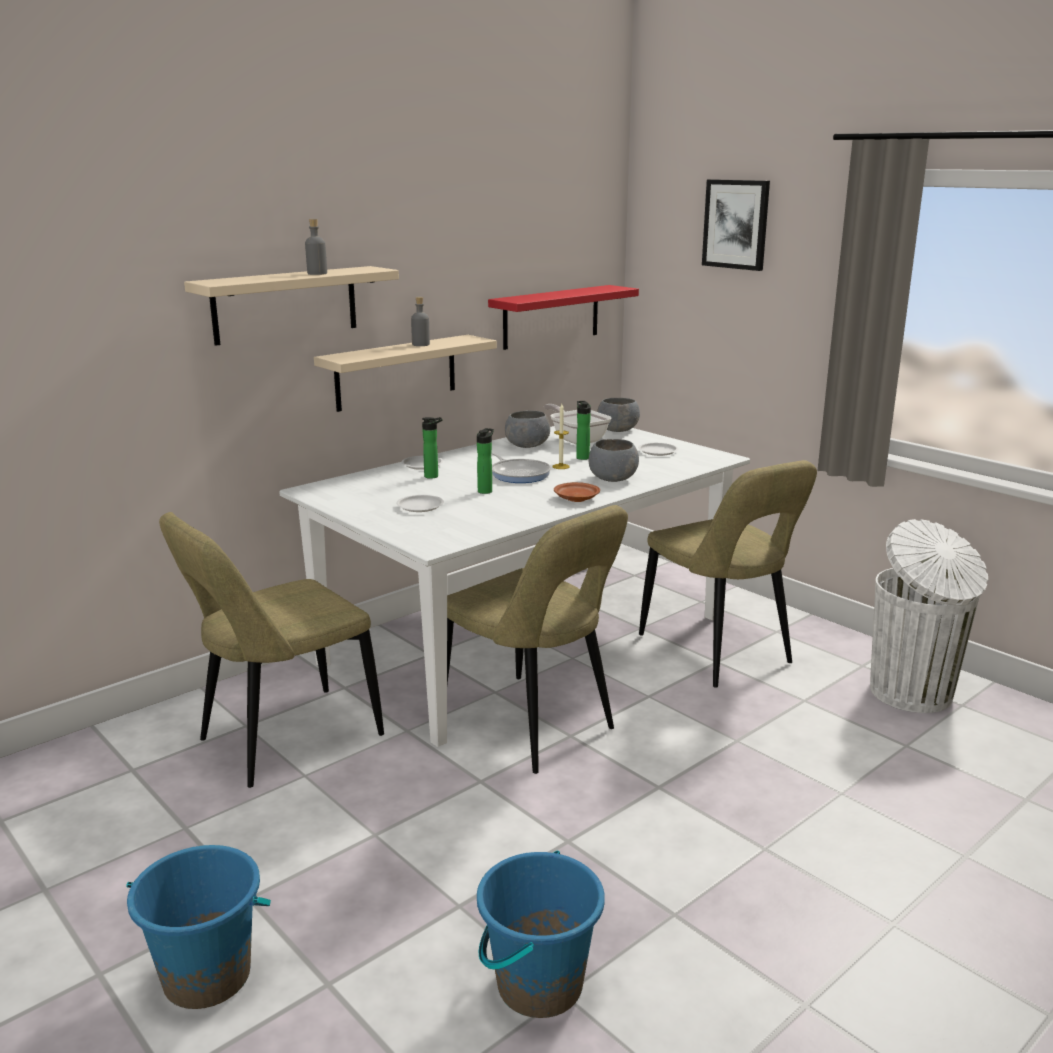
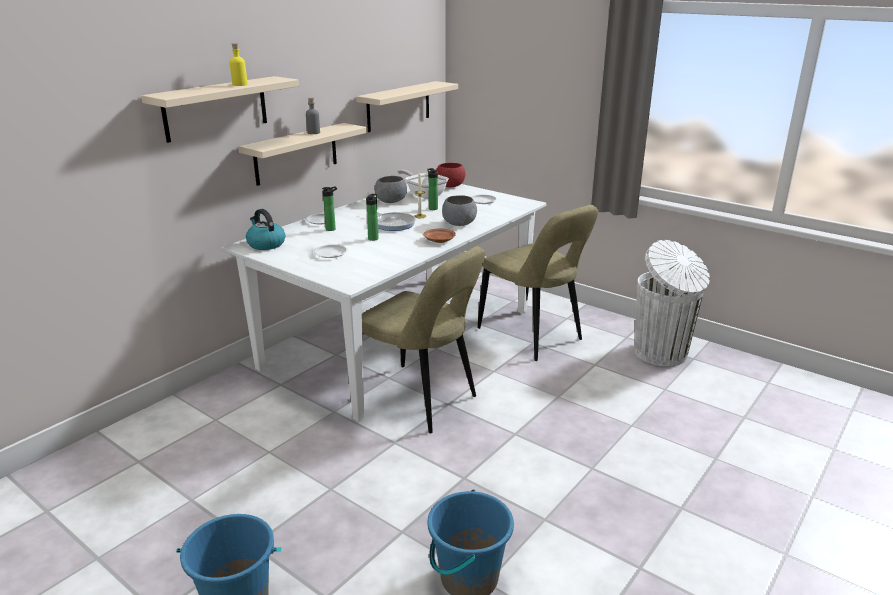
camera: 10 degrees left, 5 degrees up
beige chair [159,512,384,788] -> none
grey bottle [305,219,327,275] -> yellow bottle [230,43,248,86]
red shelf [488,285,639,350] -> beige shelf [356,81,458,132]
grey bowl [597,398,640,432] -> red bowl [436,163,465,188]
picture [702,179,770,271] -> none
none -> kettle [246,209,285,250]

